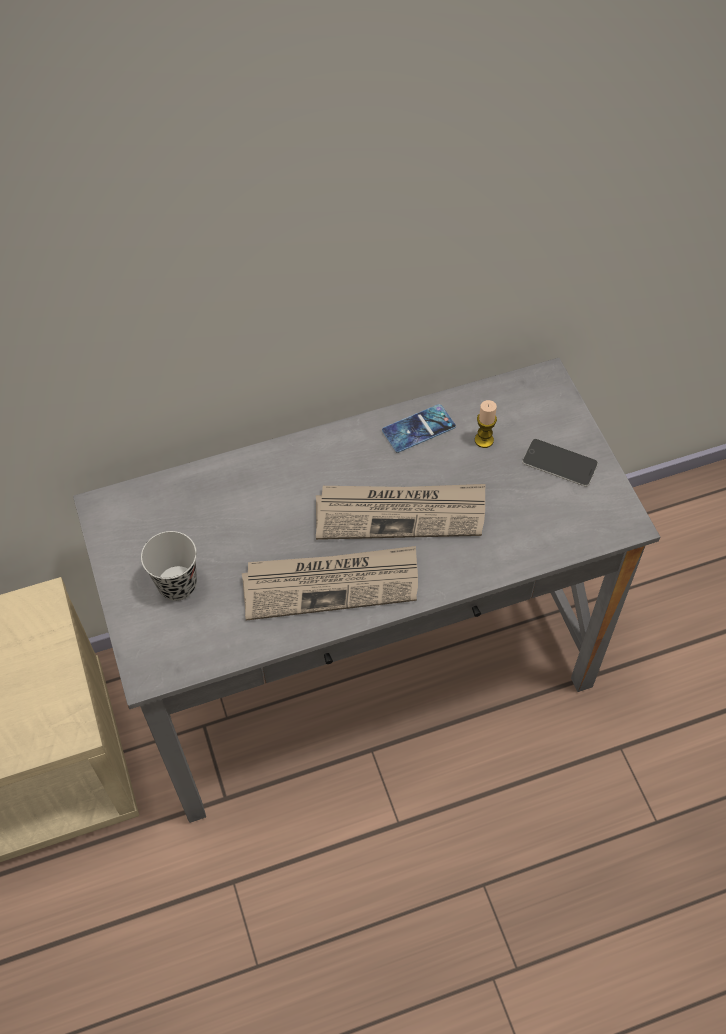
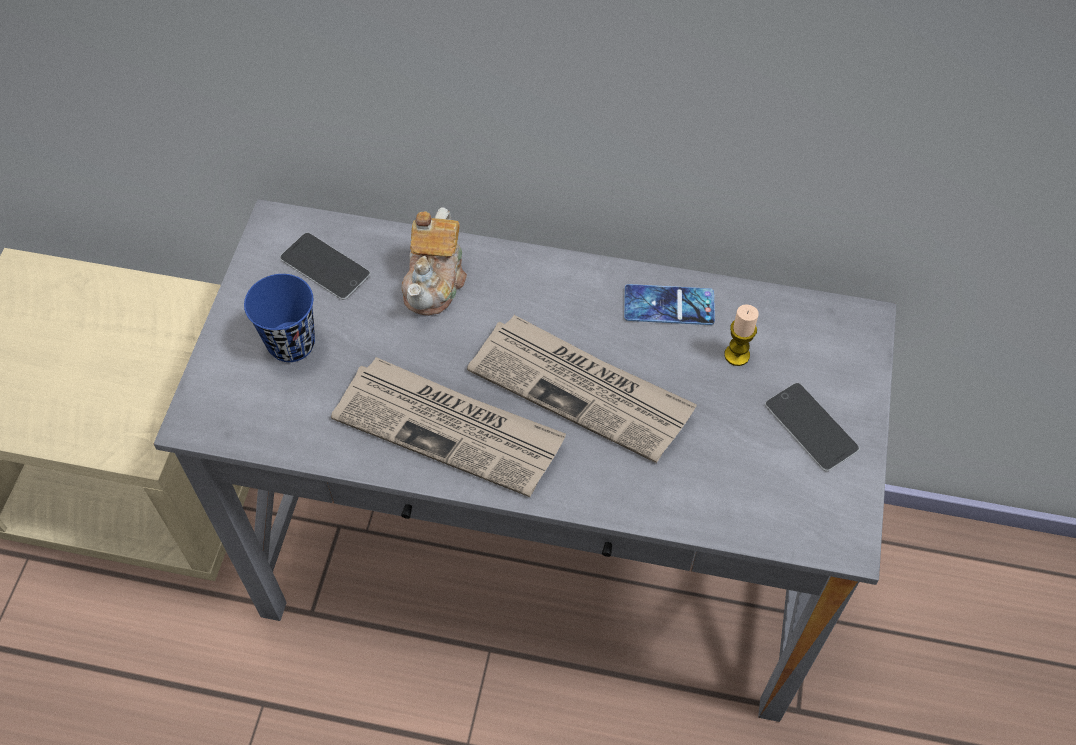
camera: 30 degrees right, 0 degrees up
black cup [141,531,197,601] -> blue cup [244,274,315,362]
none -> phone [280,233,371,300]
none -> teapot [402,207,467,316]

